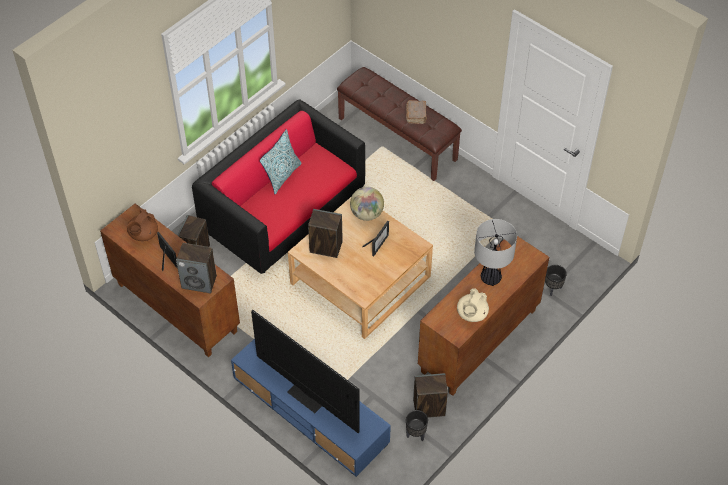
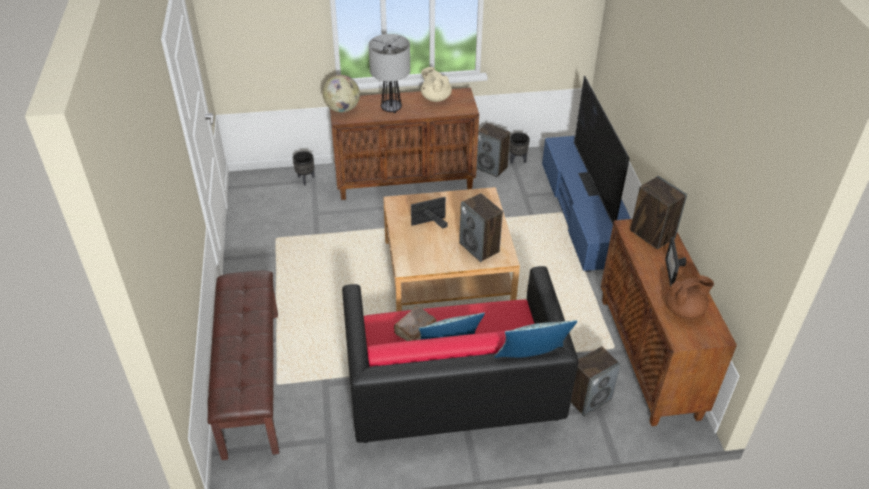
camera: 140 degrees left, 10 degrees down
globe [350,187,384,221] -> globe moved to [323,75,360,113]
brown book [406,100,427,124] -> brown book moved to [394,306,436,341]
beige teapot [457,288,489,322] -> beige teapot turned 105 degrees counterclockwise [421,67,452,102]
none -> pillow [495,320,577,358]

